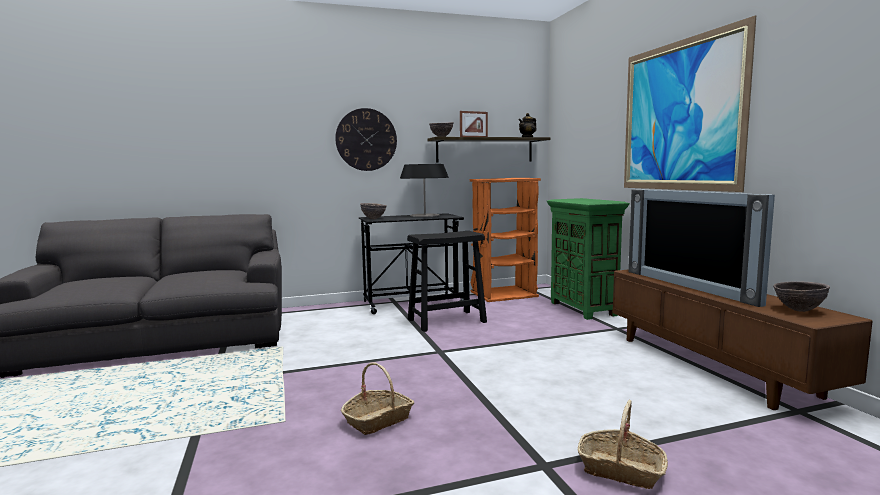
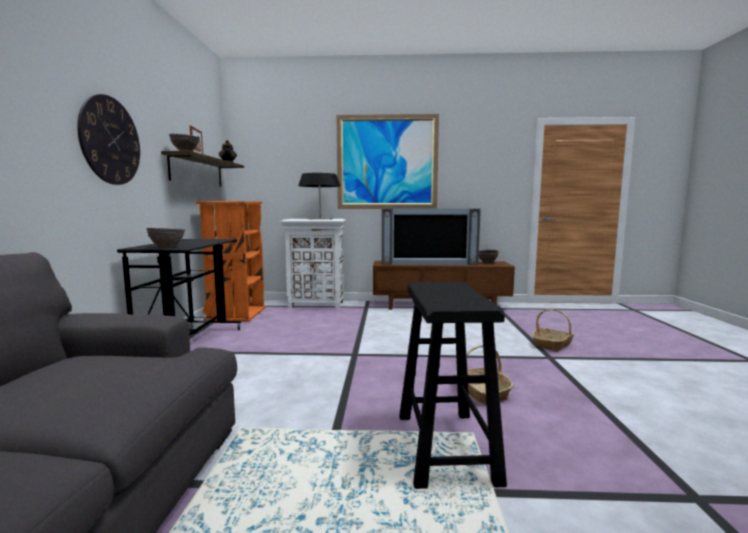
camera: 70 degrees left, 0 degrees up
table lamp [400,164,448,217] -> table lamp moved to [299,173,341,220]
black stool [407,231,487,332] -> black stool moved to [399,282,507,489]
green cabinet [546,198,630,320] -> white cabinet [280,219,346,308]

